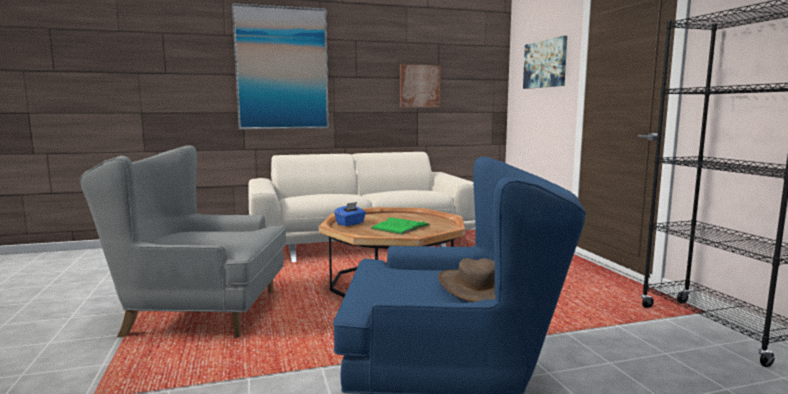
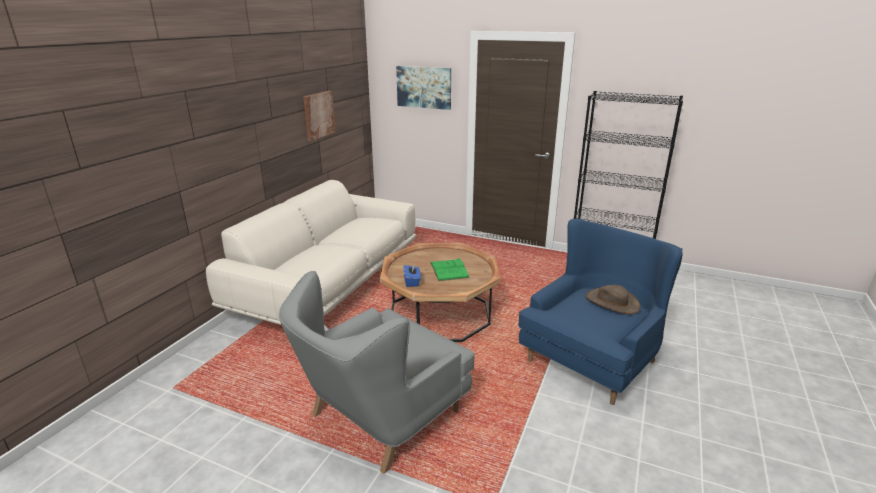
camera: 50 degrees left, 15 degrees up
picture [232,3,329,129] -> none

